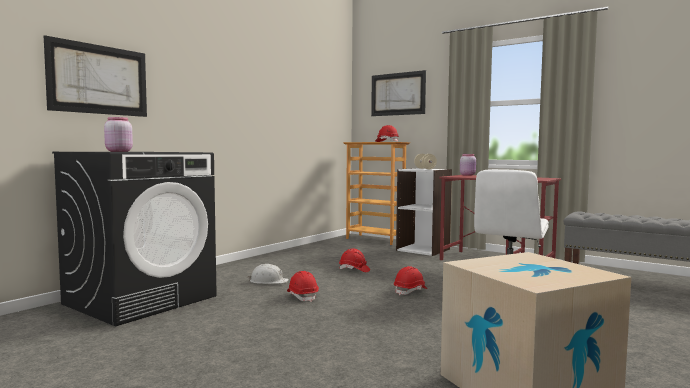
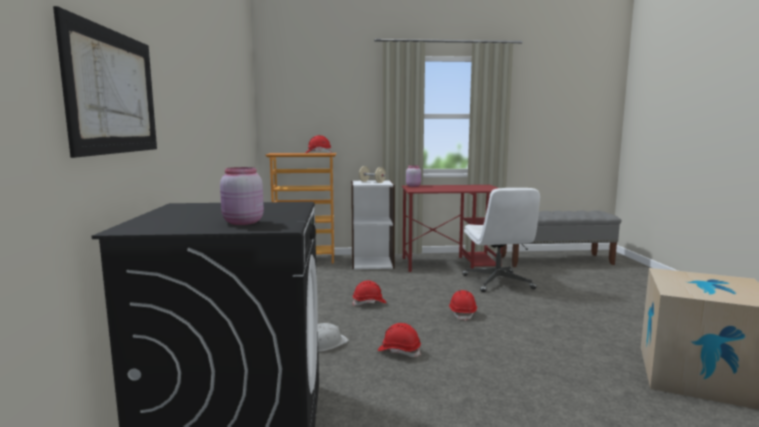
camera: 40 degrees left, 5 degrees up
picture [371,70,426,116] -> none

